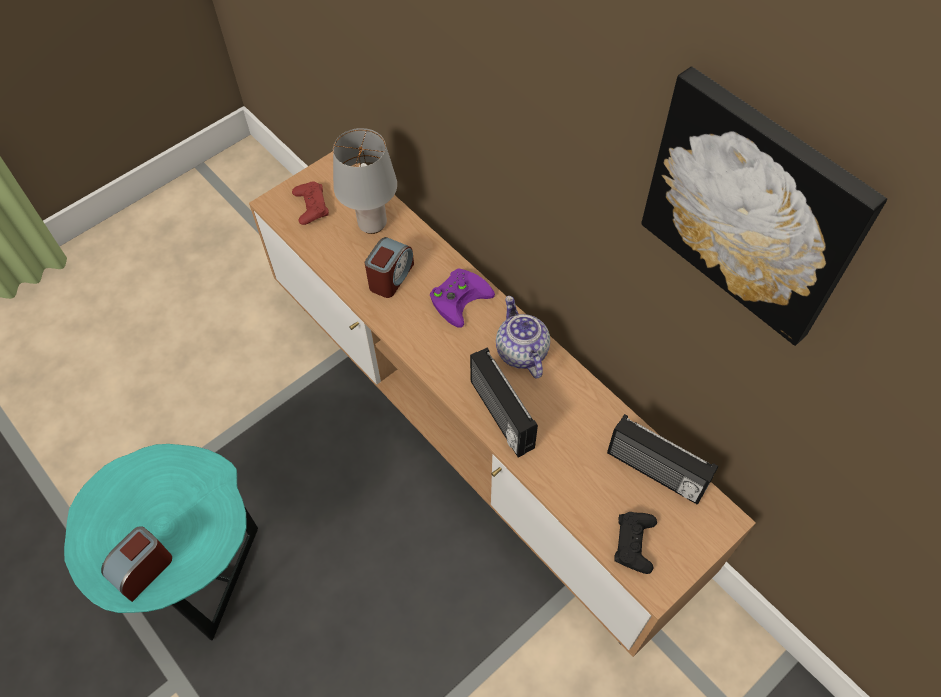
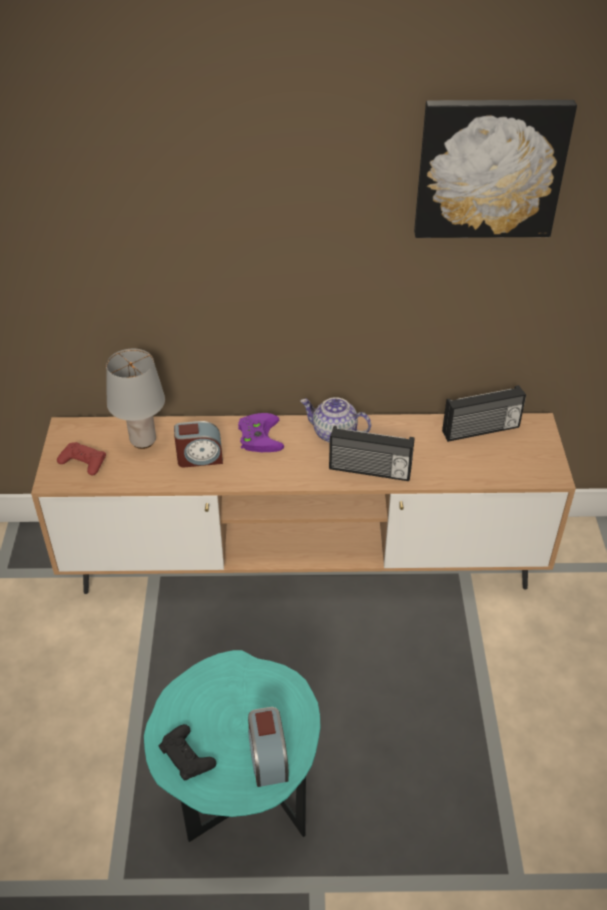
camera: 50 degrees left, 15 degrees down
alarm clock [365,237,414,298] -> alarm clock turned 105 degrees clockwise [174,421,223,467]
black game controller [614,512,657,574] -> black game controller moved to [159,724,216,781]

